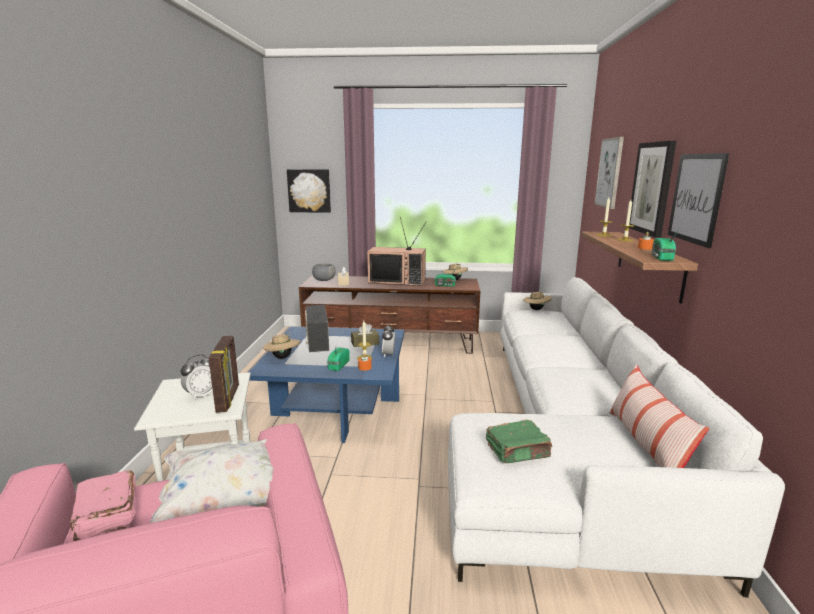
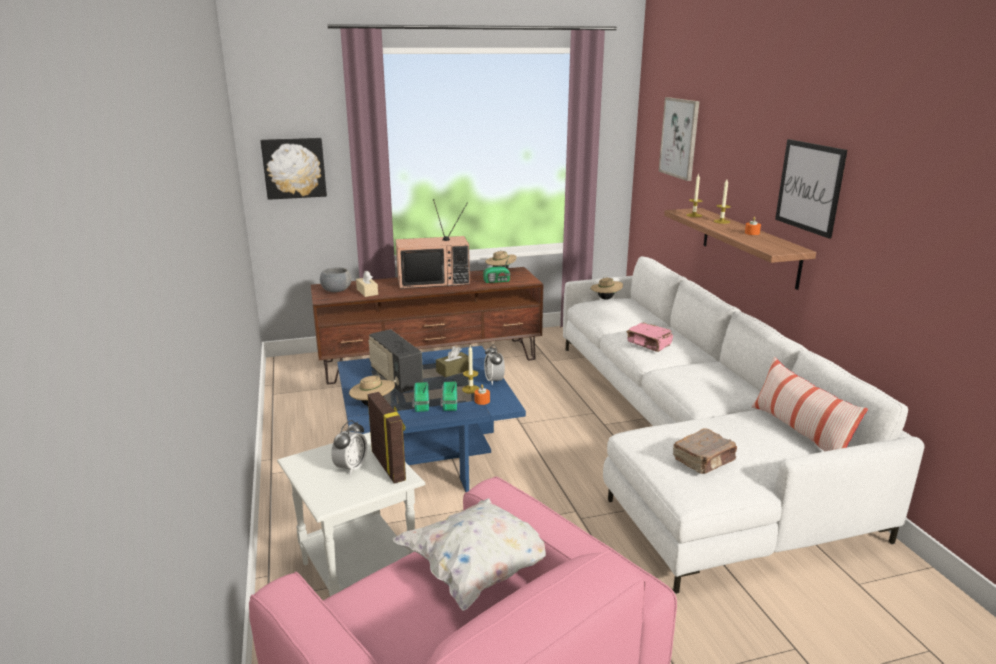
camera: 20 degrees left, 5 degrees up
pink book [70,470,136,541] -> pink book moved to [626,323,673,352]
green book [486,420,552,463] -> brown book [673,428,737,474]
picture [629,141,676,238] -> none
radio [652,226,681,261] -> radio moved to [412,381,429,412]

